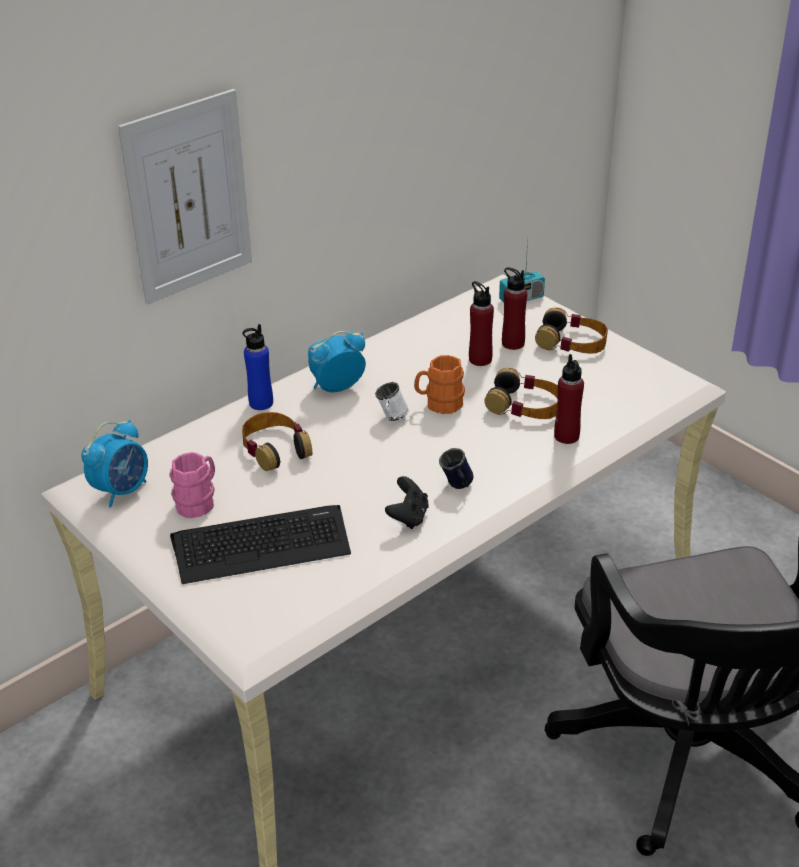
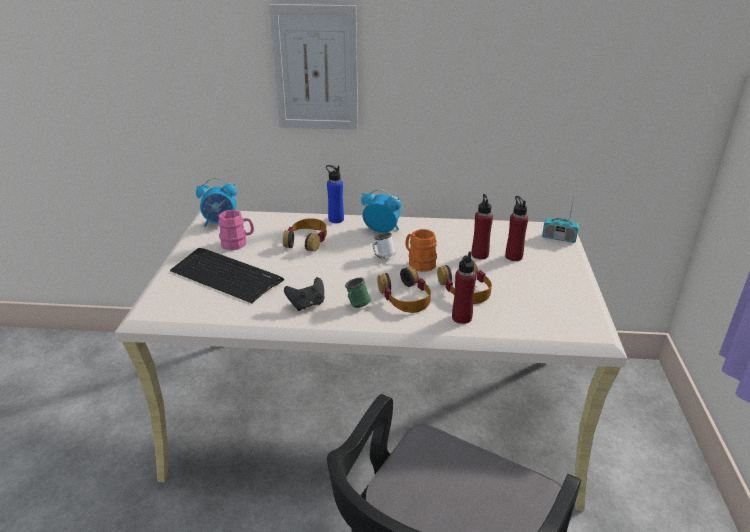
camera: 45 degrees right, 5 degrees down
blue mug [439,448,474,489] -> green mug [345,277,371,308]
headphones [535,308,608,353] -> headphones moved to [377,267,431,313]

